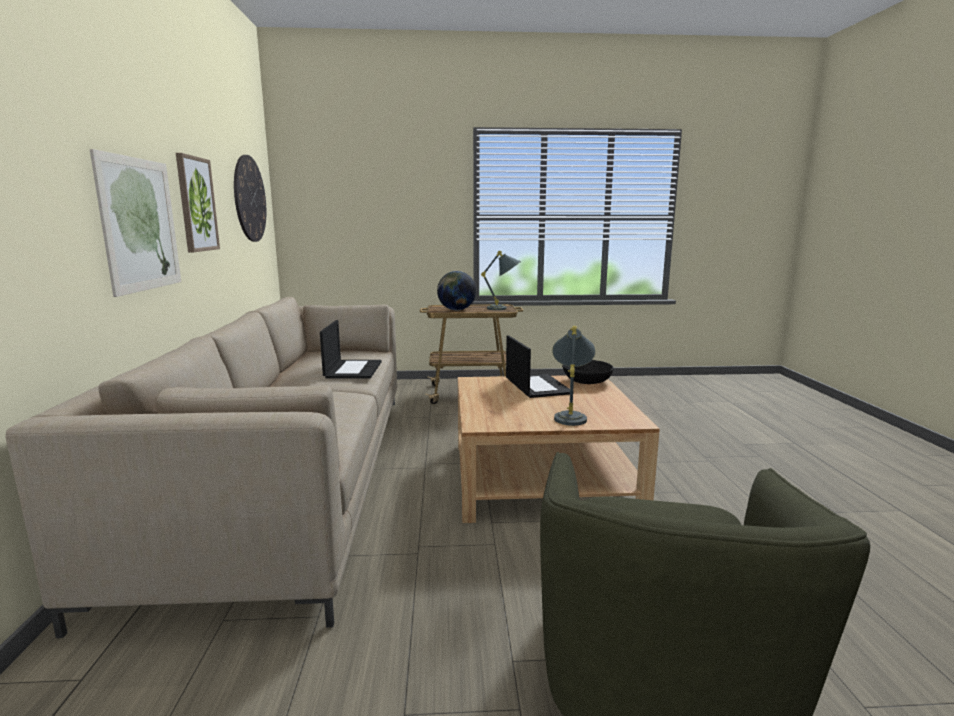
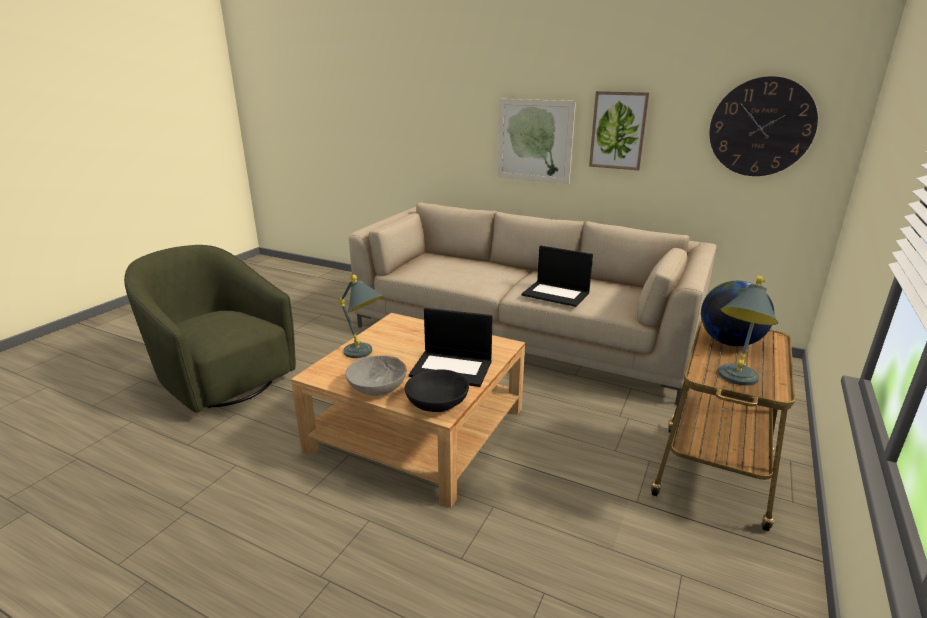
camera: 120 degrees right, 10 degrees up
none -> grey bowl [345,355,407,396]

